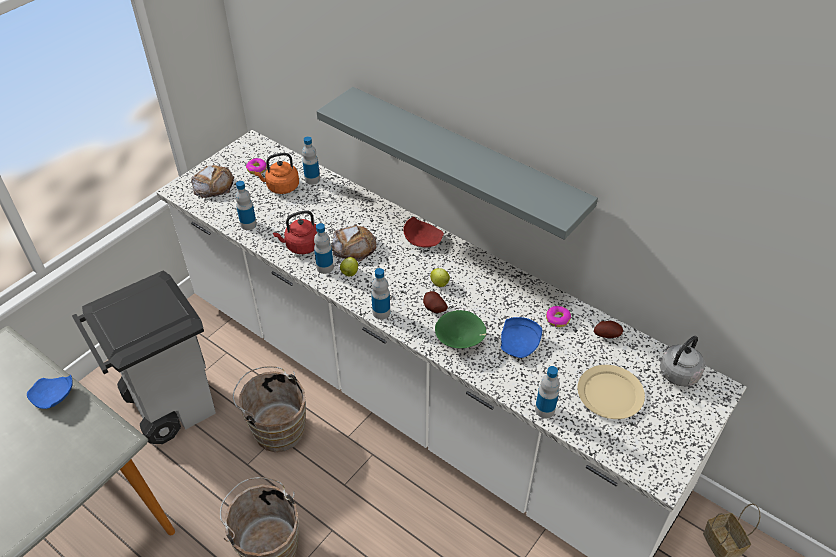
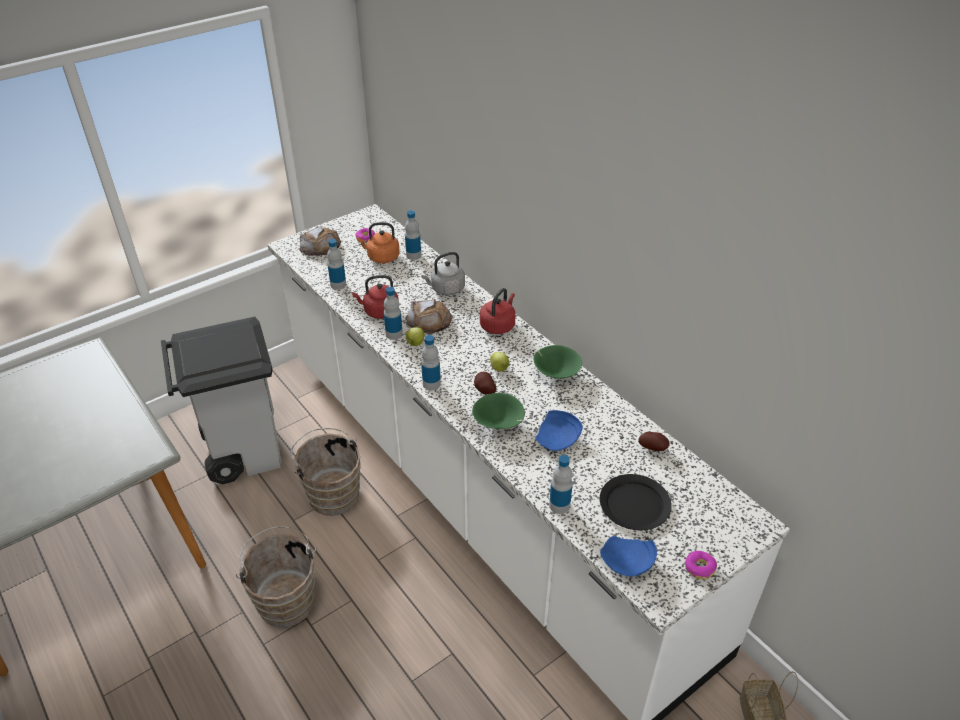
camera: 15 degrees right, 5 degrees down
blue plate [27,375,73,409] -> blue plate moved to [600,536,657,576]
grey shelf [317,87,598,240] -> none
red plate [403,217,444,248] -> red kettle [480,288,515,334]
donut [546,306,571,327] -> donut moved to [685,551,717,579]
beige plate [578,365,645,419] -> black plate [600,474,672,530]
grey kettle [660,336,705,386] -> grey kettle moved to [421,252,465,295]
none -> green bowl [533,345,582,379]

